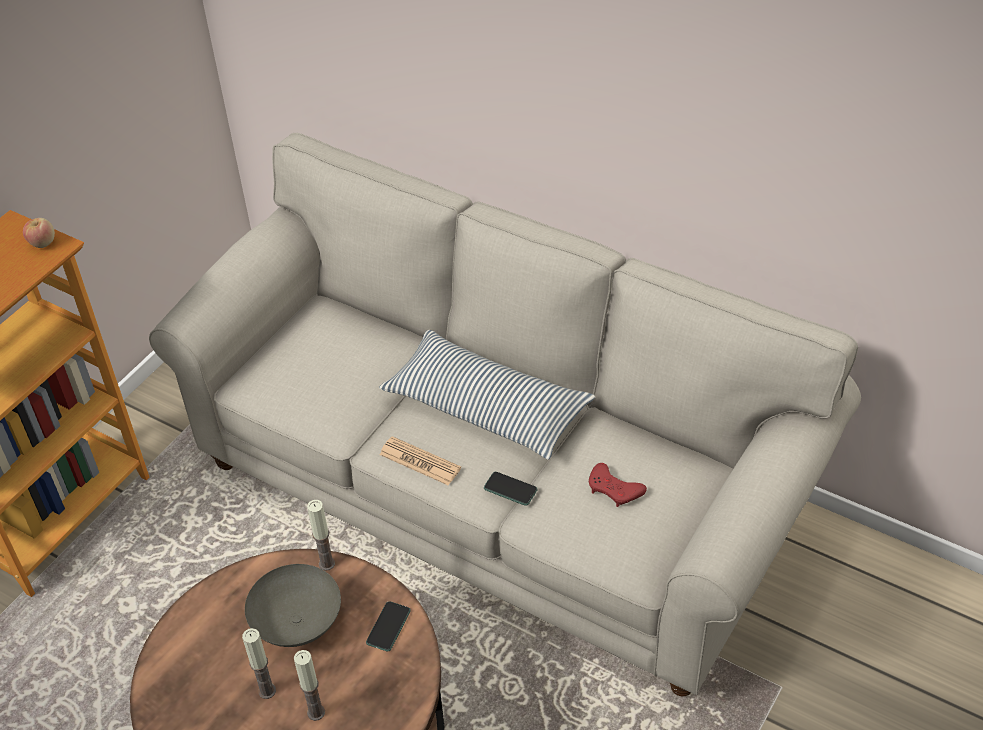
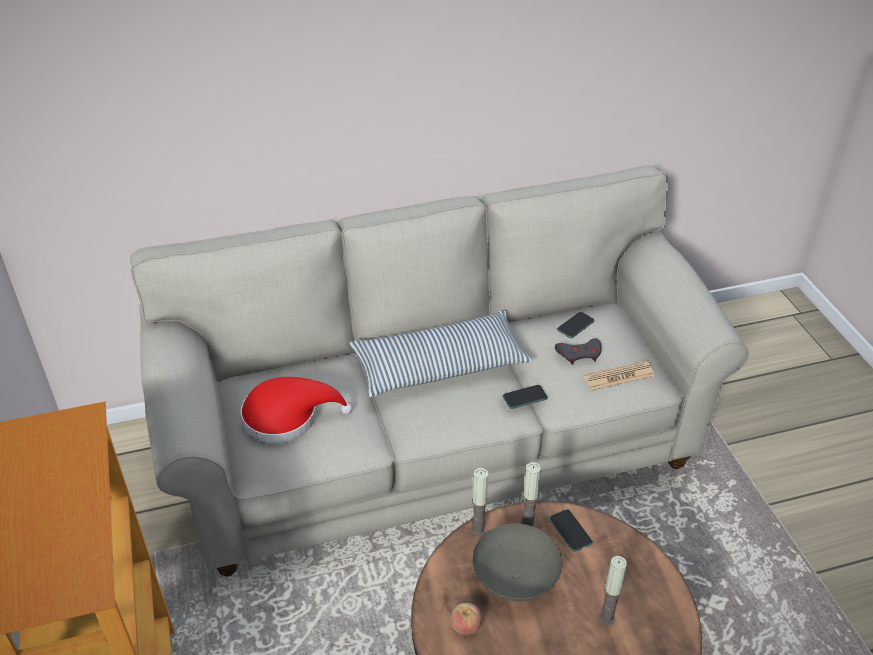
camera: 50 degrees left, 5 degrees down
apple [23,218,55,248] -> apple moved to [451,603,482,635]
candle [242,628,276,699] -> candle moved to [520,462,541,527]
newspaper [379,436,461,486] -> newspaper moved to [583,361,655,391]
red game controller [589,463,647,507] -> grey game controller [555,339,602,365]
none -> red hat [240,377,352,443]
none -> phone [557,312,595,338]

